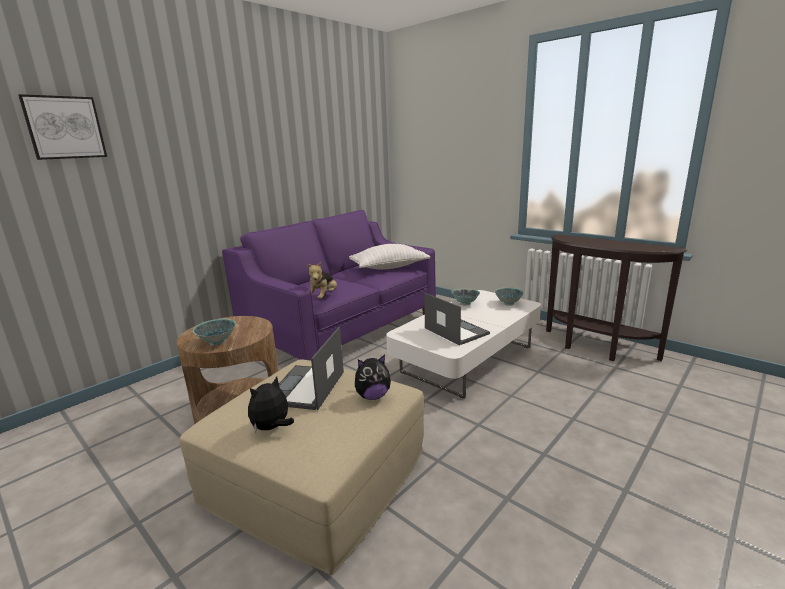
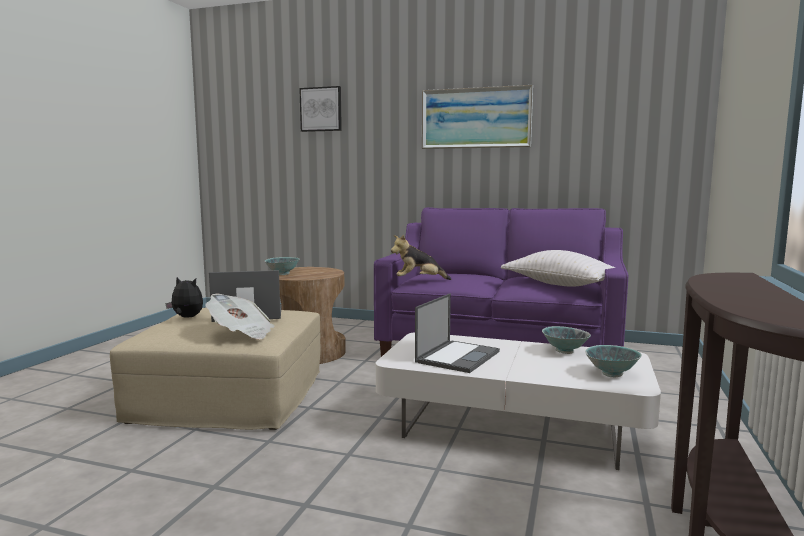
camera: 65 degrees right, 10 degrees down
plush toy [355,355,391,400] -> newspaper [206,294,275,339]
none -> picture [422,85,533,149]

